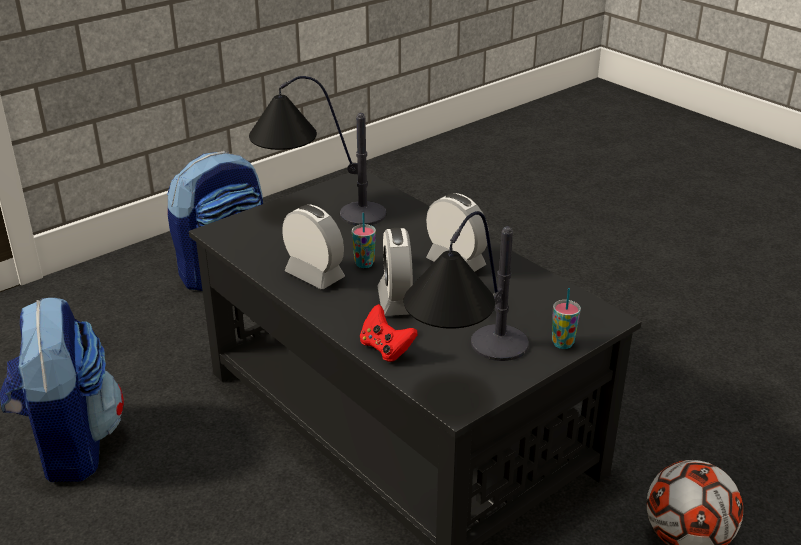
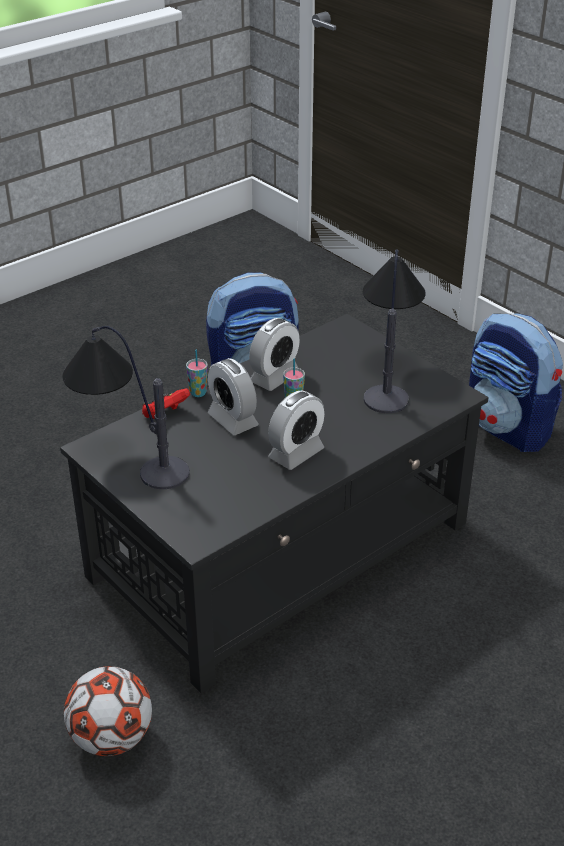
camera: 90 degrees right, 5 degrees up
alarm clock [377,228,413,316] -> alarm clock turned 120 degrees counterclockwise [207,358,258,435]
cup [552,288,581,349] -> cup moved to [186,350,208,397]

